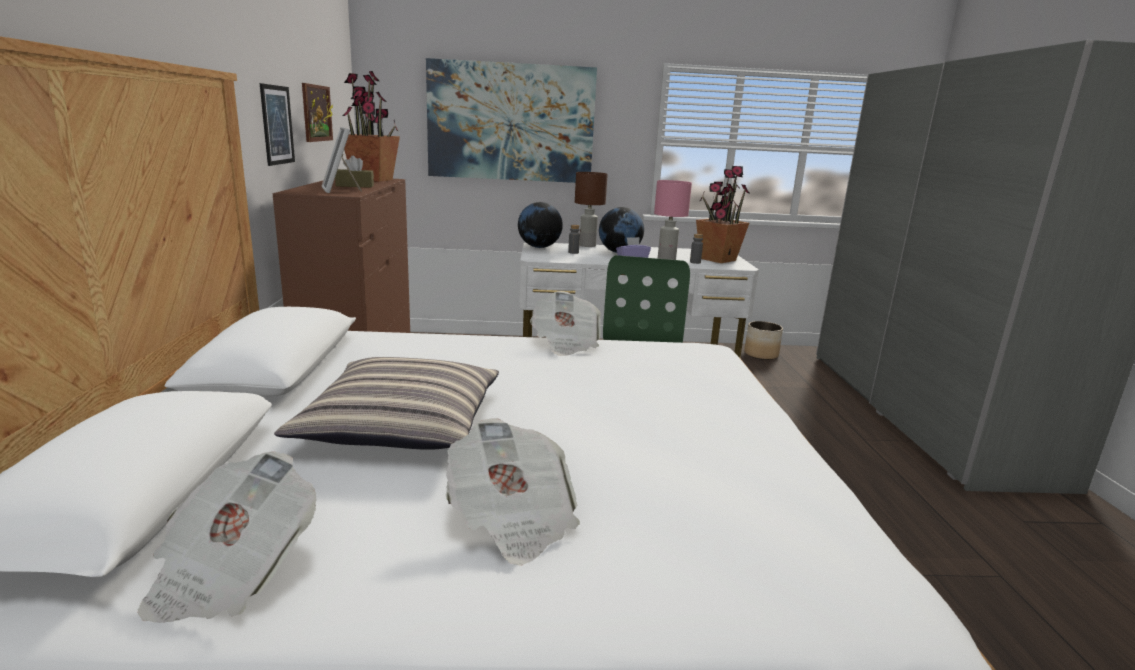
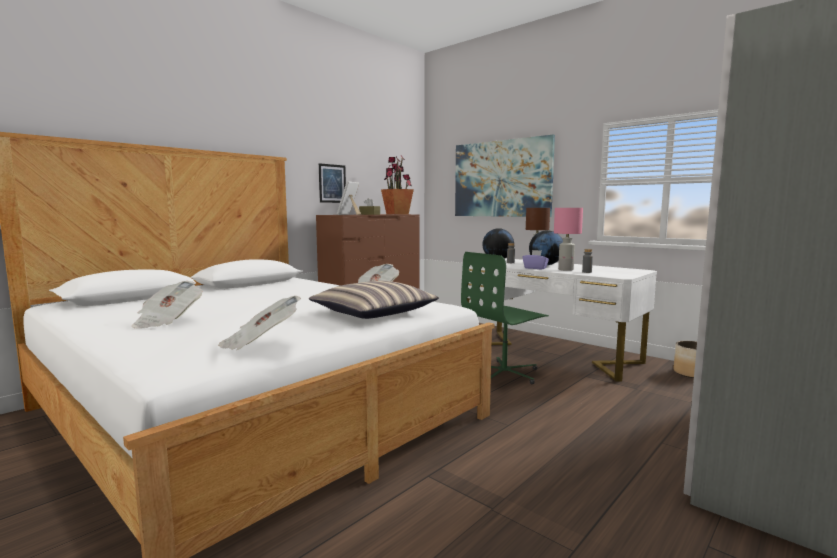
camera: 45 degrees right, 10 degrees down
newspaper [137,452,316,623] -> newspaper moved to [218,296,301,350]
pillow [274,357,499,450] -> pillow moved to [309,281,439,319]
picture [302,83,333,142] -> none
potted plant [696,166,749,263] -> none

